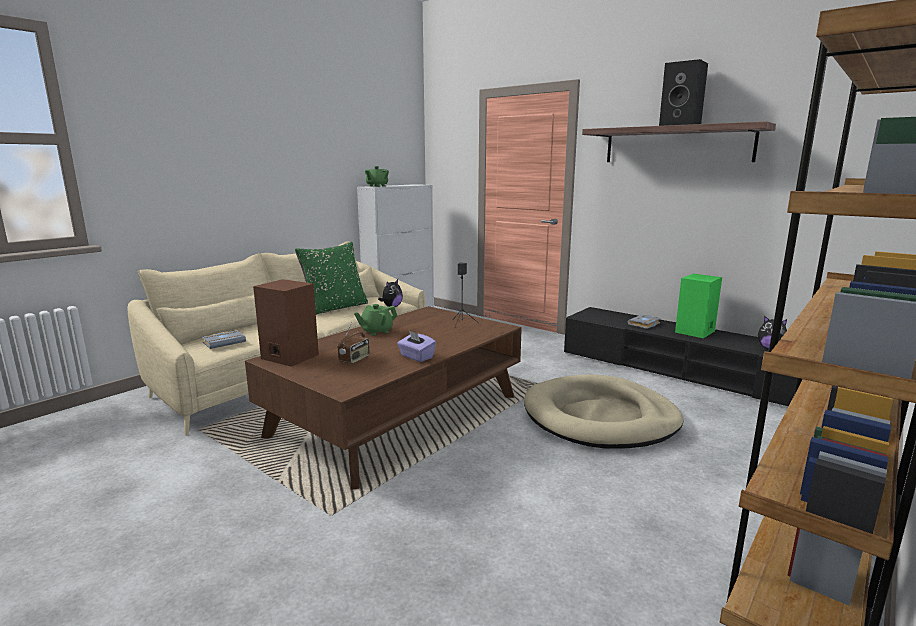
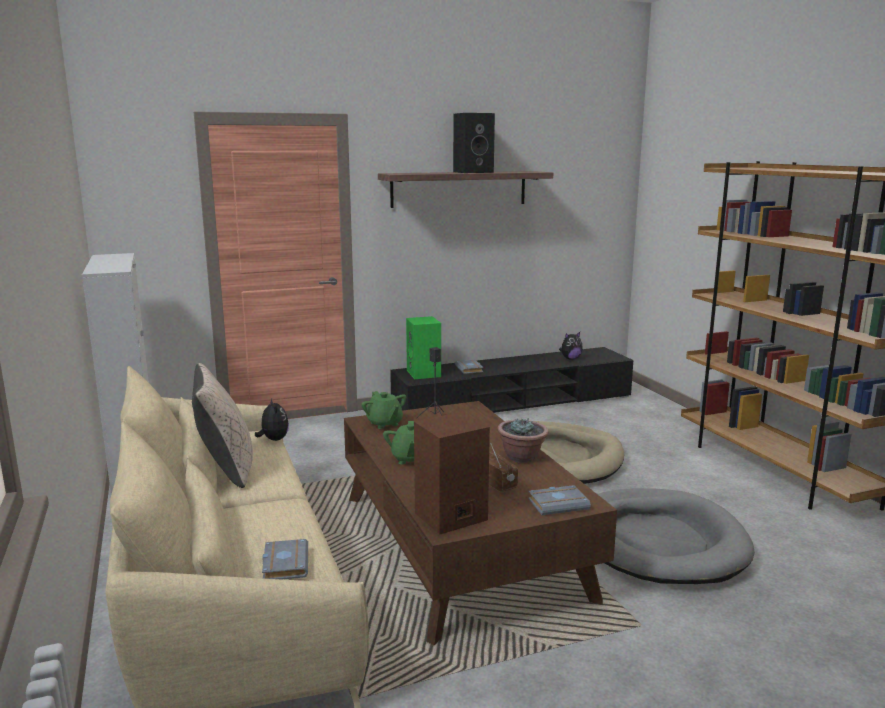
camera: 60 degrees left, 0 degrees up
green pillow [295,242,368,315] -> beige pillow [192,363,253,488]
green teapot [365,166,389,187] -> green teapot moved to [362,391,406,429]
purple tissue box [397,331,436,362] -> potted plant [497,418,549,463]
green speaker [675,273,722,338] -> green speaker moved to [406,316,441,379]
none -> grey book [528,485,591,515]
none -> grey dog bed [598,488,755,584]

